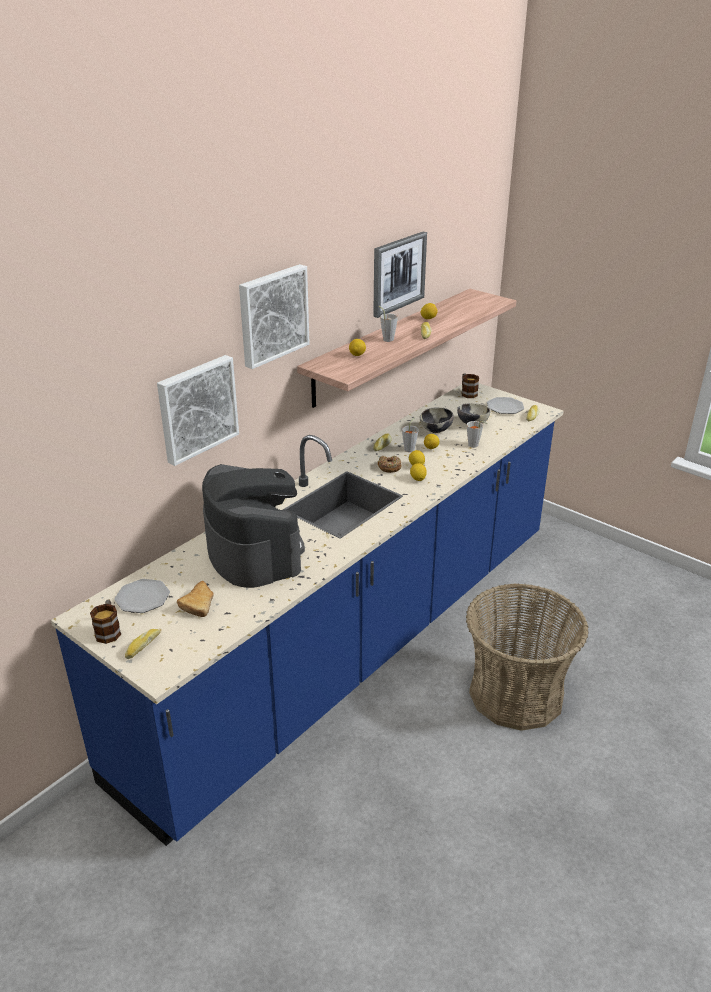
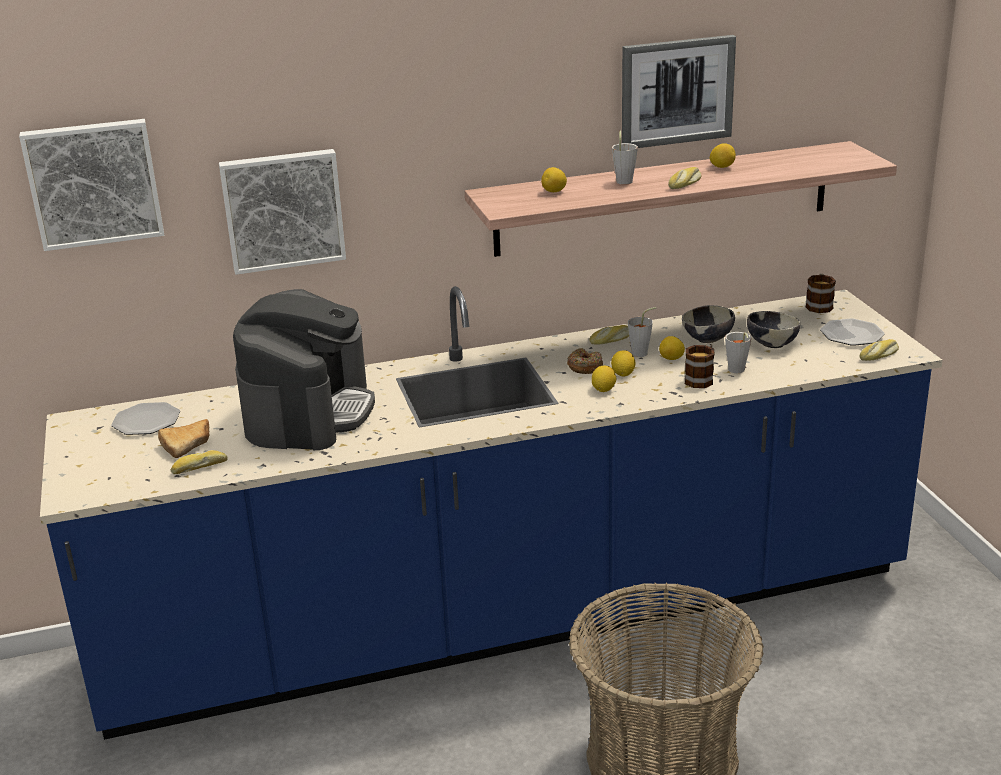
camera: 35 degrees right, 5 degrees down
mug [90,600,121,644] -> mug moved to [685,344,714,388]
bread [125,629,161,659] -> bread moved to [171,450,228,474]
picture [239,264,310,369] -> picture moved to [19,119,164,251]

